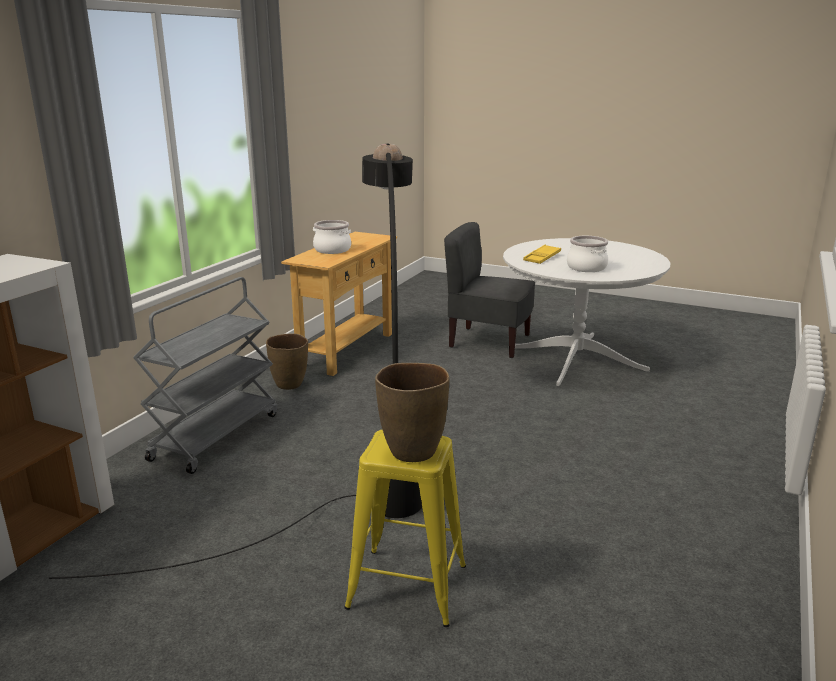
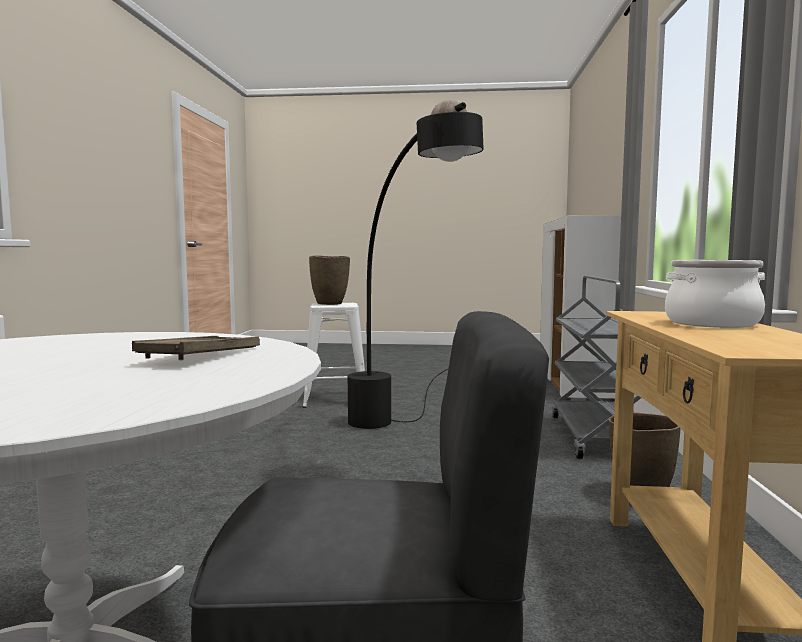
camera: 160 degrees right, 15 degrees down
yellow stool [344,430,466,627] -> white stool [302,303,365,408]
yellow tray [523,245,561,264] -> brown tray [132,336,260,360]
cooking pot [567,236,608,272] -> none

